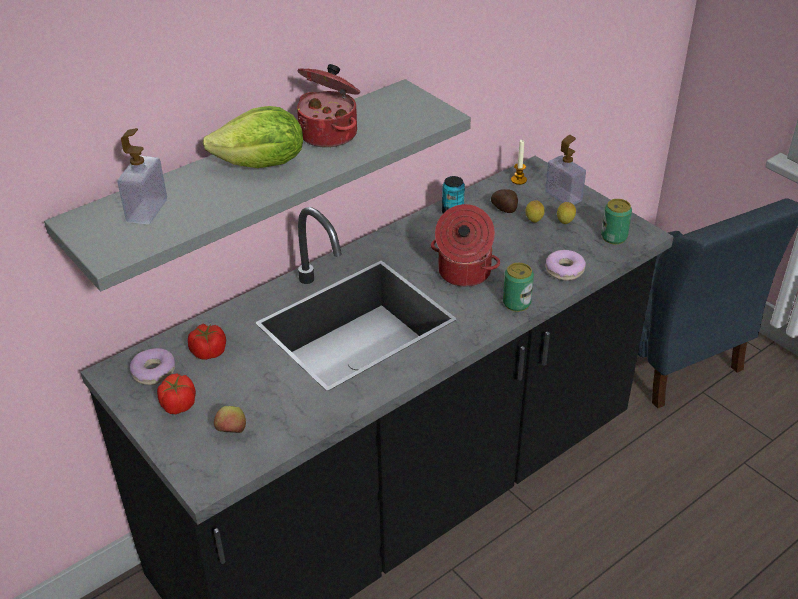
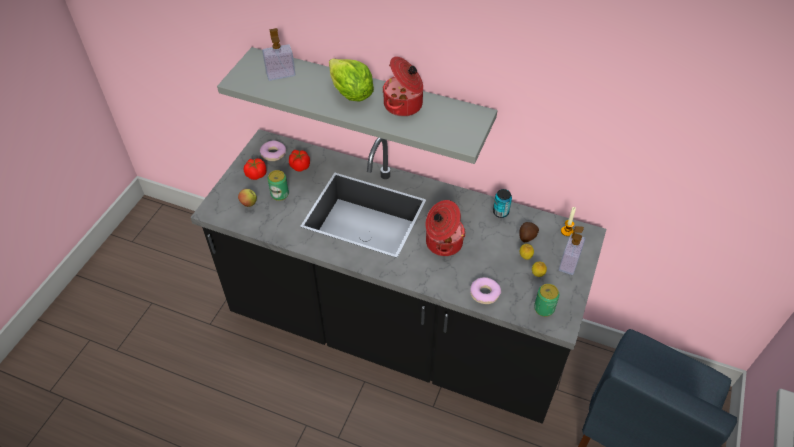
camera: 60 degrees right, 10 degrees up
can [503,263,534,312] -> can moved to [268,170,289,201]

